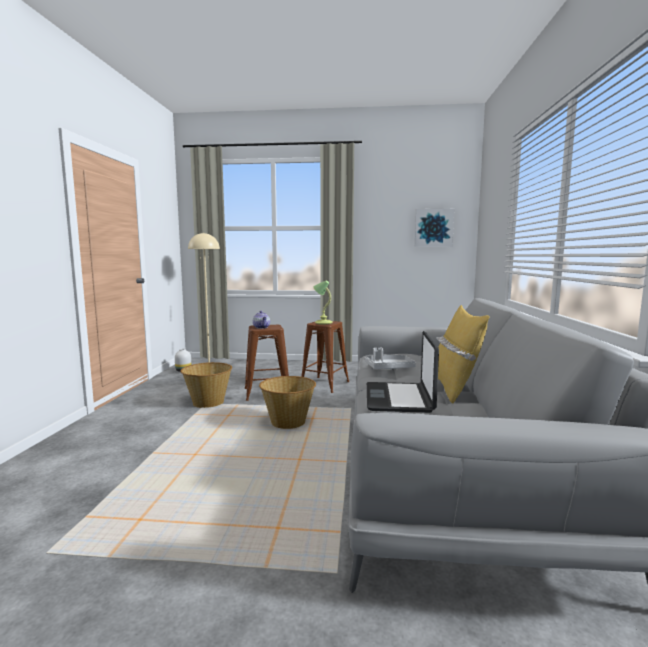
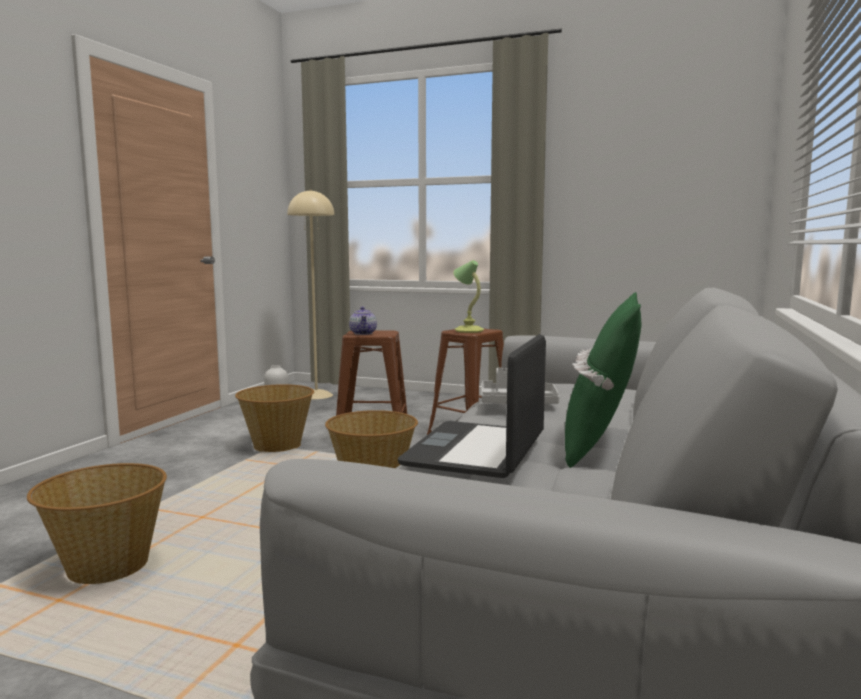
camera: 15 degrees right, 0 degrees up
picture [415,209,454,247] -> none
yellow pillow [436,305,490,403] -> green pillow [565,292,642,468]
none -> basket [27,463,167,584]

